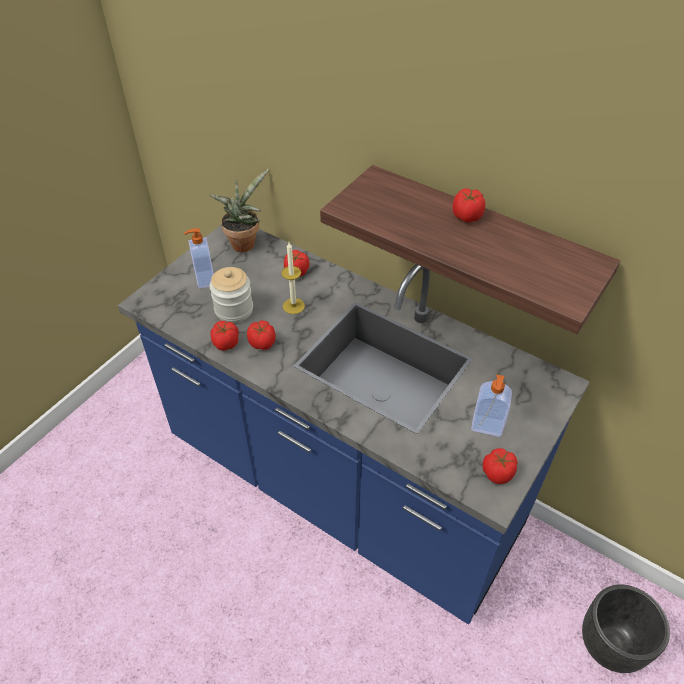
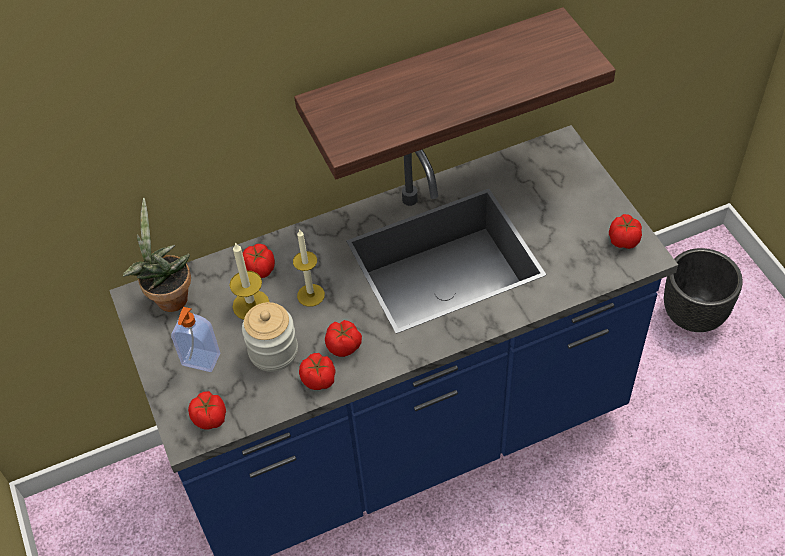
camera: 55 degrees left, 5 degrees up
tomato [453,188,485,223] -> tomato moved to [188,391,226,429]
soap dispenser [471,374,512,437] -> none
none -> candle [229,242,269,320]

